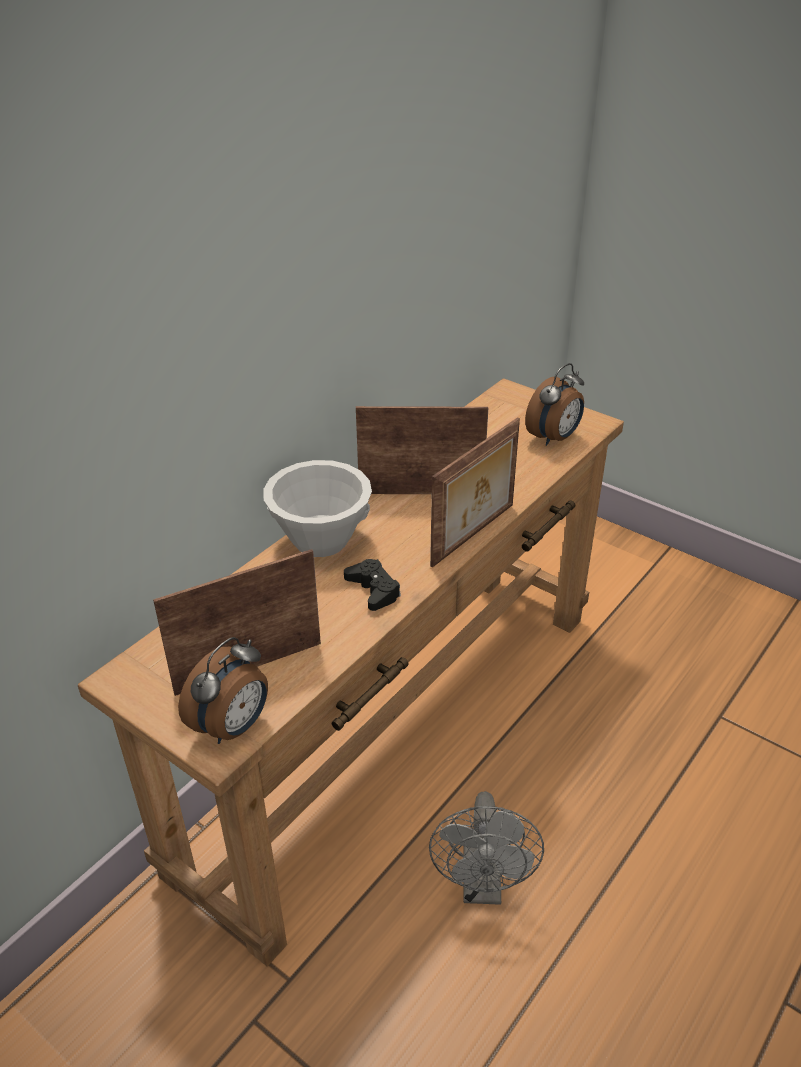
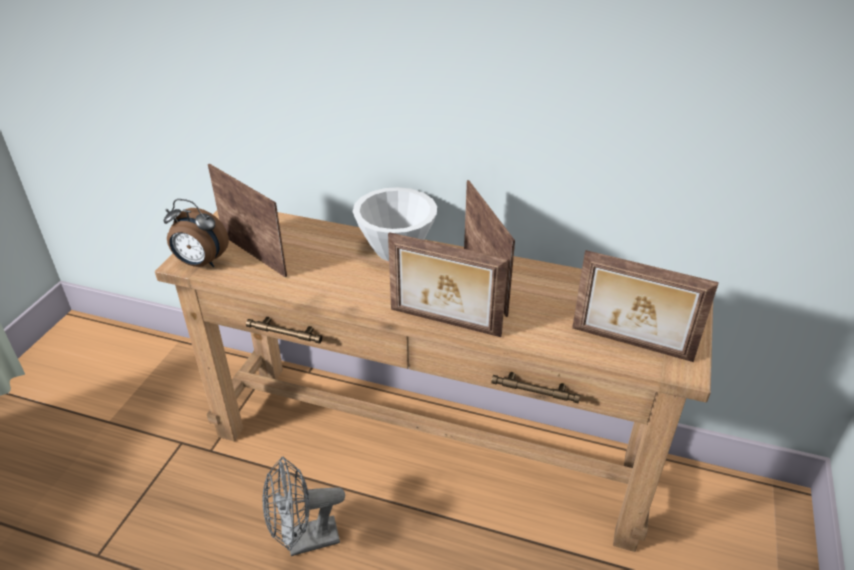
camera: 70 degrees right, 0 degrees up
black game controller [344,559,401,611] -> none
alarm clock [525,363,584,446] -> picture frame [572,250,719,362]

